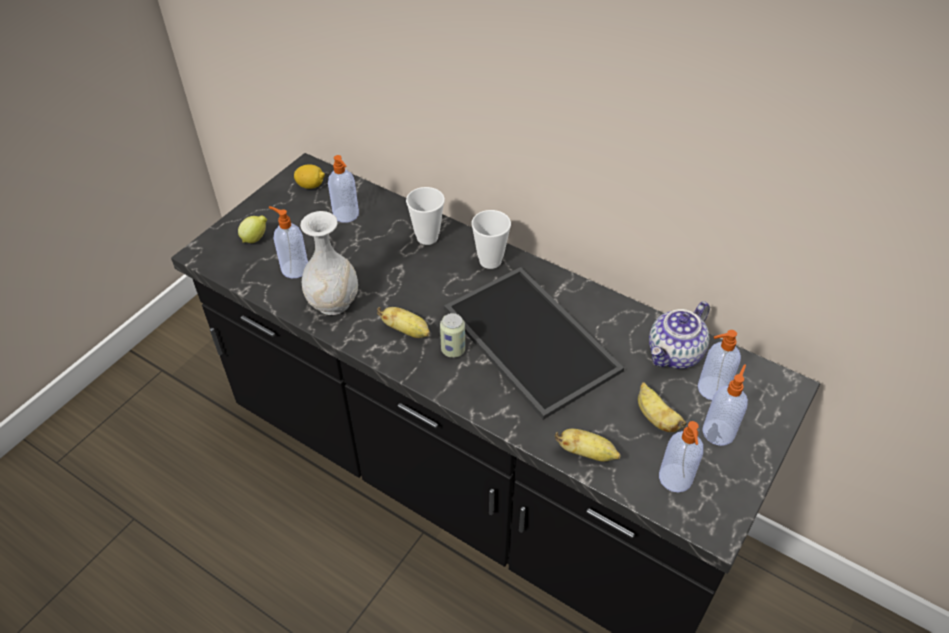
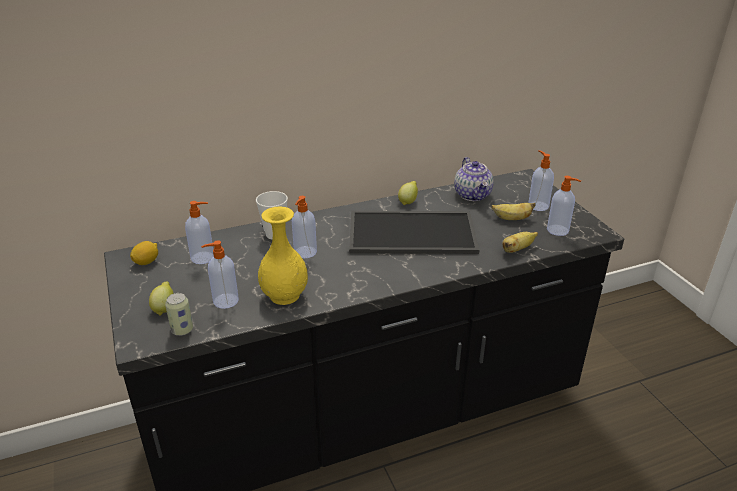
camera: 55 degrees left, 15 degrees down
white vase [300,211,358,315] -> yellow vase [258,207,308,305]
banana [377,307,430,338] -> none
can [440,313,465,358] -> can moved to [165,293,193,336]
cup [471,210,511,269] -> none
soap dispenser [698,330,741,400] -> soap dispenser moved to [292,196,317,258]
none -> lemon [398,181,418,205]

